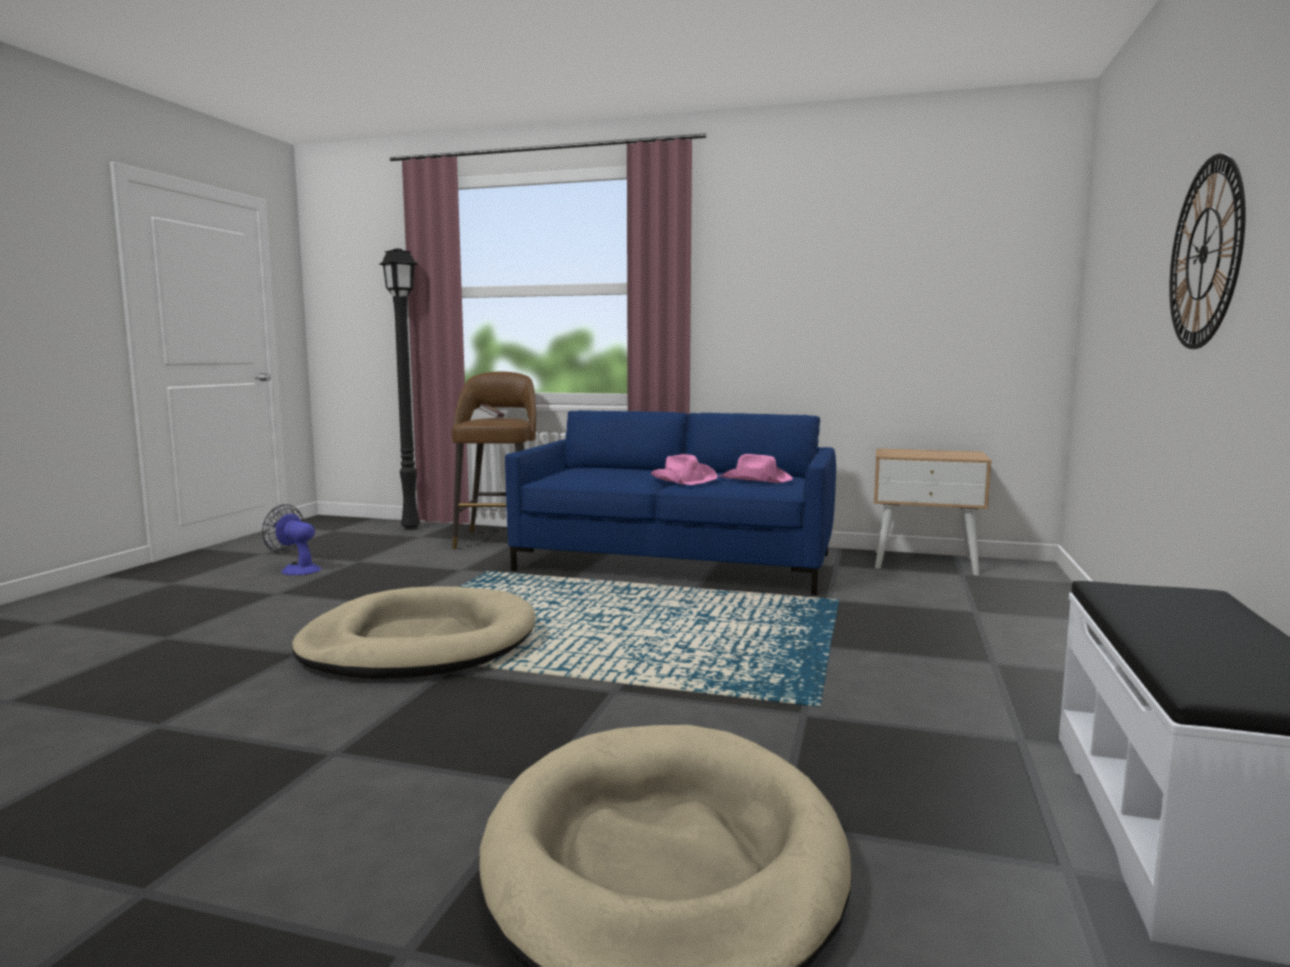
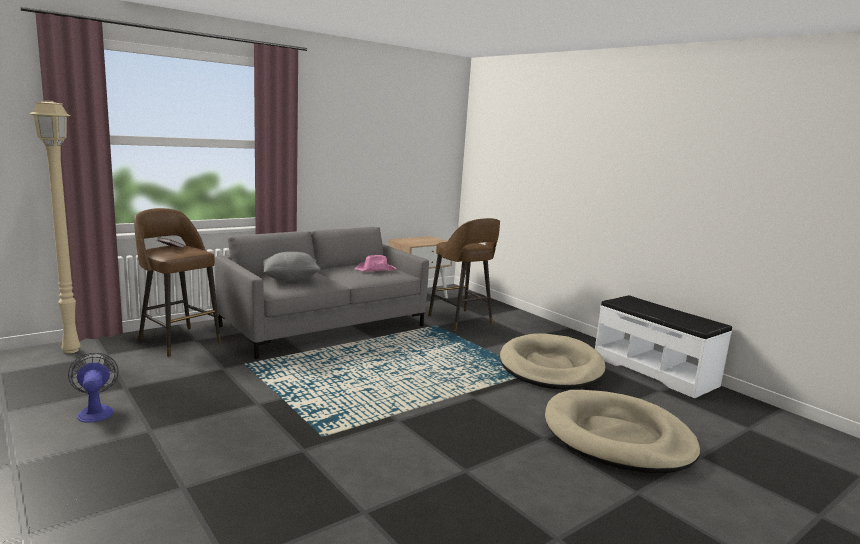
camera: 55 degrees left, 5 degrees up
fan [262,504,321,575] -> fan turned 90 degrees clockwise [68,353,119,423]
beige dog bed [292,586,536,679] -> beige dog bed moved to [500,333,605,389]
black floor lamp [380,248,420,530] -> beige floor lamp [29,100,81,353]
blue sofa [505,410,836,595] -> grey sofa [215,227,429,359]
pink hat [651,454,718,485] -> none
wall clock [1169,153,1246,349] -> none
none -> grey pillow [262,251,321,281]
none -> brown stool [428,218,500,331]

